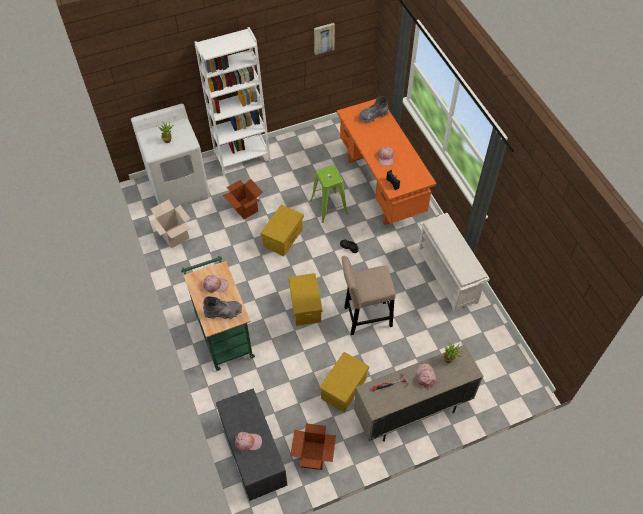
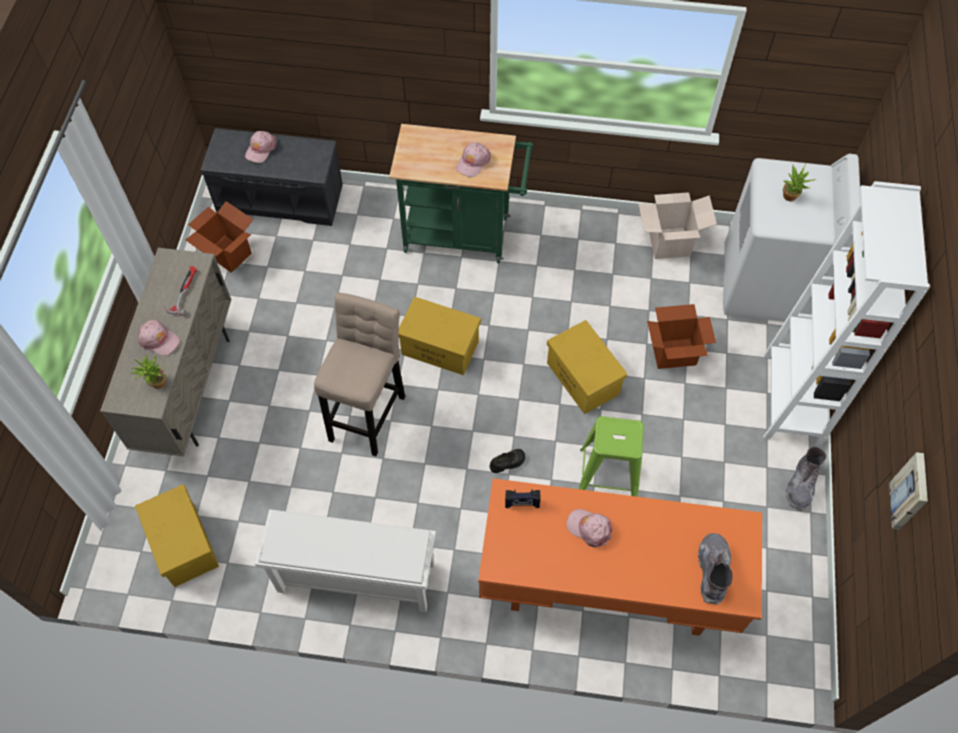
camera: 120 degrees right, 5 degrees up
grey boot [203,296,242,319] -> grey boot moved to [786,447,826,511]
yellow storage box [319,352,369,412] -> yellow storage box moved to [135,484,219,587]

